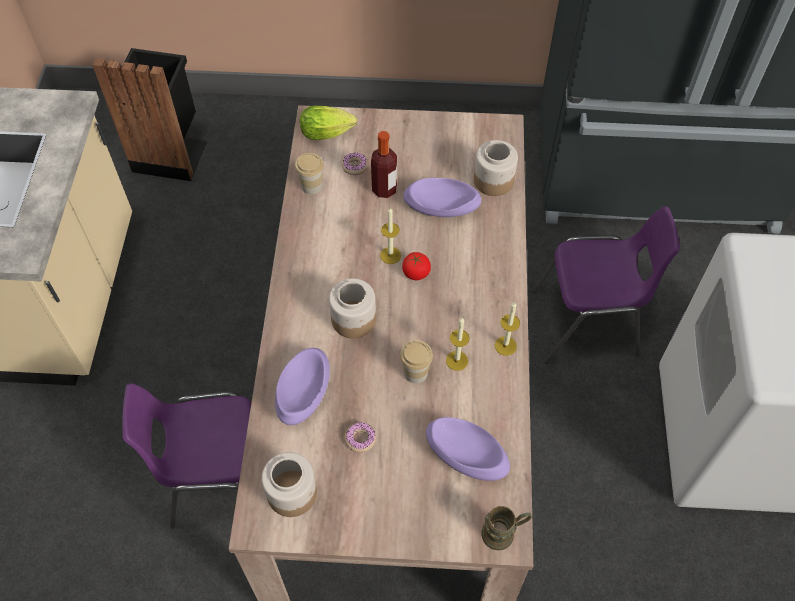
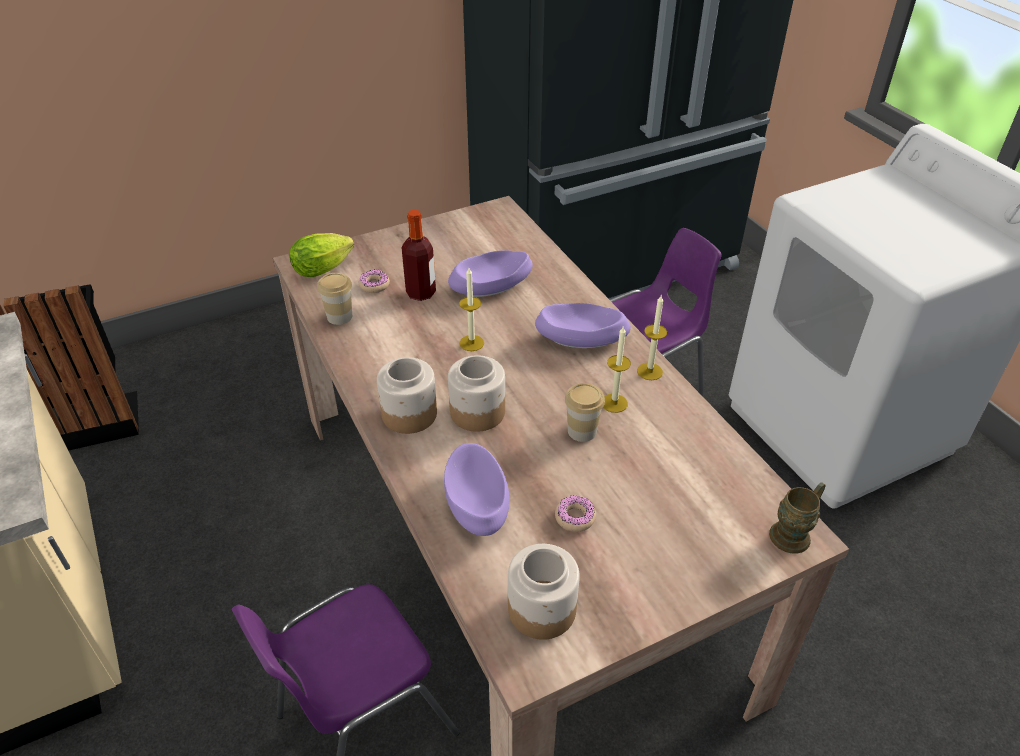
camera: 30 degrees left, 15 degrees down
tomato [402,252,431,280] -> none
purple bowl [426,417,510,481] -> purple bowl moved to [535,303,631,348]
jar [474,140,518,196] -> jar moved to [377,357,437,434]

